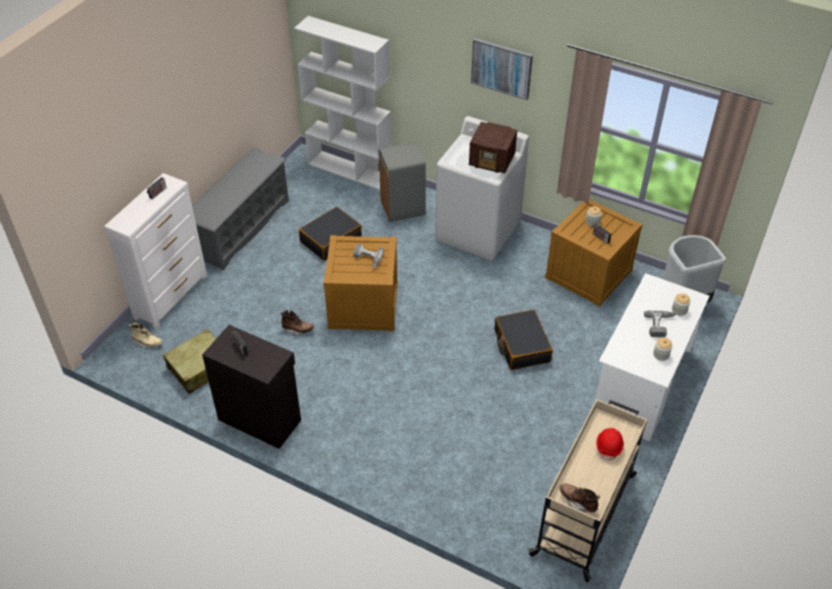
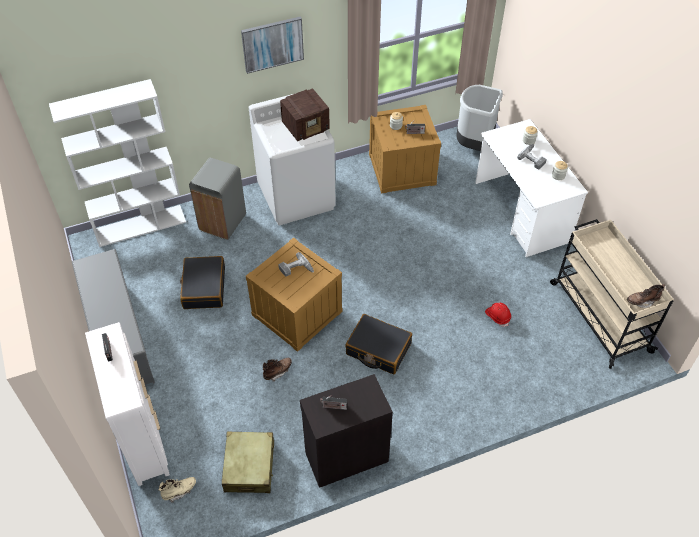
camera: 50 degrees left, 5 degrees up
black suitcase [495,310,553,370] -> black suitcase moved to [345,314,412,375]
red hard hat [596,428,624,462] -> red hard hat moved to [485,303,511,327]

